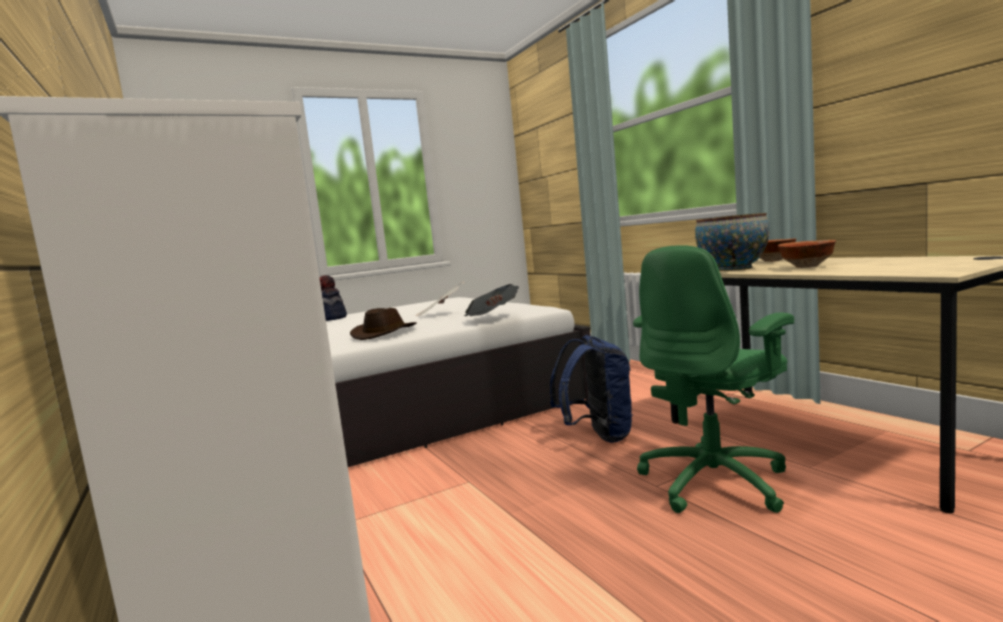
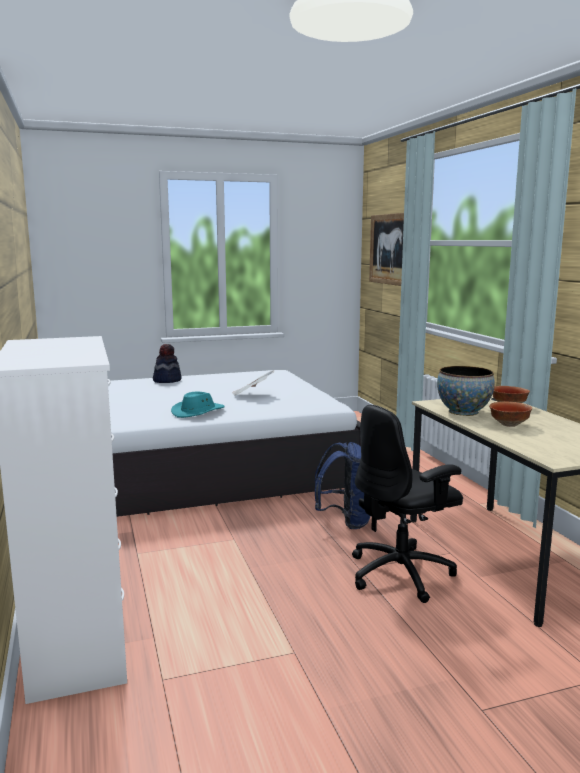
camera: 10 degrees right, 5 degrees up
brown hat [350,308,417,340] -> turquoise hat [171,392,225,418]
newspaper [464,284,519,316] -> none
green office chair [633,245,794,513] -> black office chair [352,405,463,603]
none -> picture [369,213,404,286]

